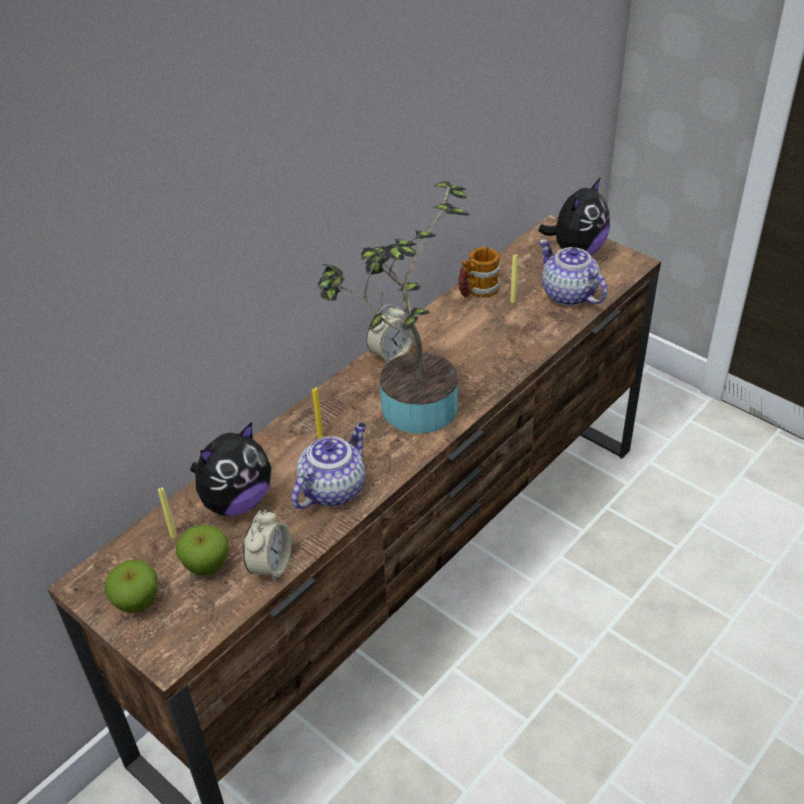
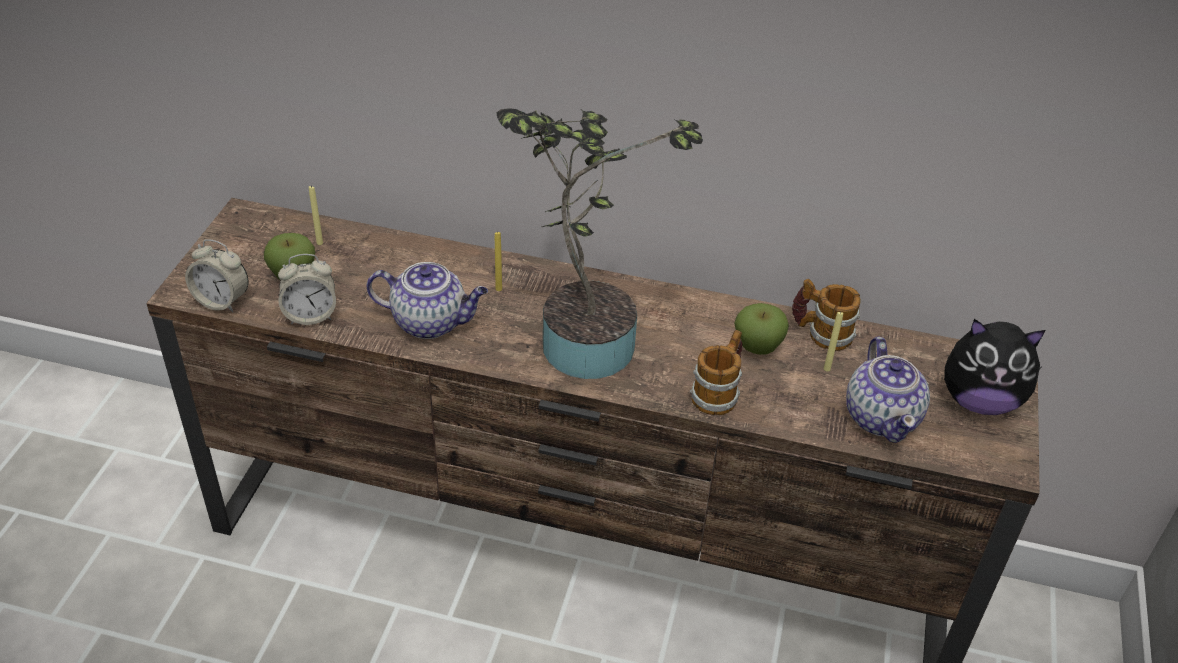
camera: 60 degrees right, 0 degrees up
apple [104,560,157,613] -> apple moved to [734,303,789,355]
plush toy [190,422,271,516] -> none
alarm clock [366,303,414,365] -> alarm clock moved to [185,239,249,312]
teapot [539,239,608,306] -> teapot turned 150 degrees clockwise [846,337,930,443]
none -> mug [690,330,742,415]

